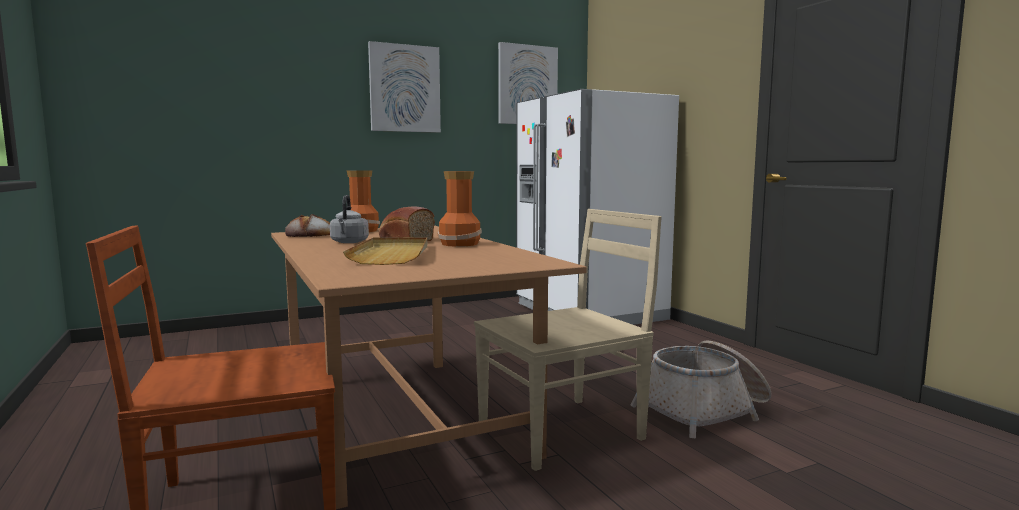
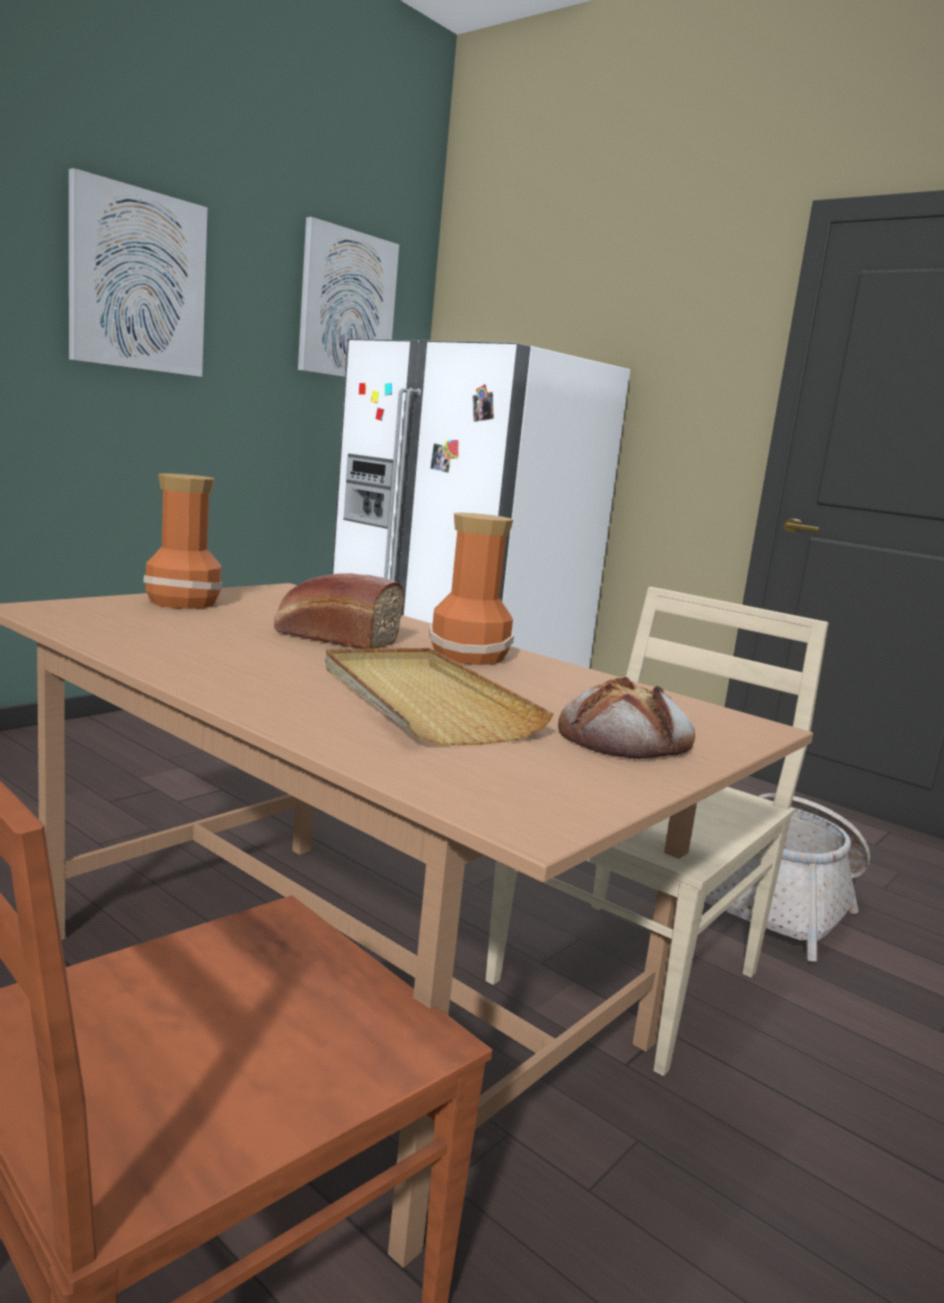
camera: 25 degrees left, 5 degrees up
bread [285,214,330,237] -> bread moved to [558,677,695,759]
grey kettle [330,195,369,243] -> none

